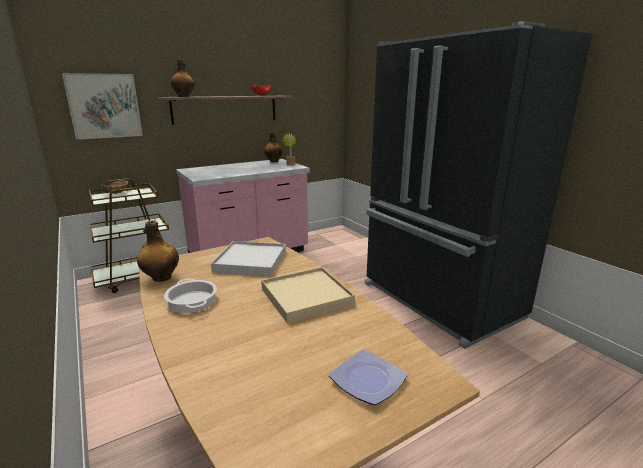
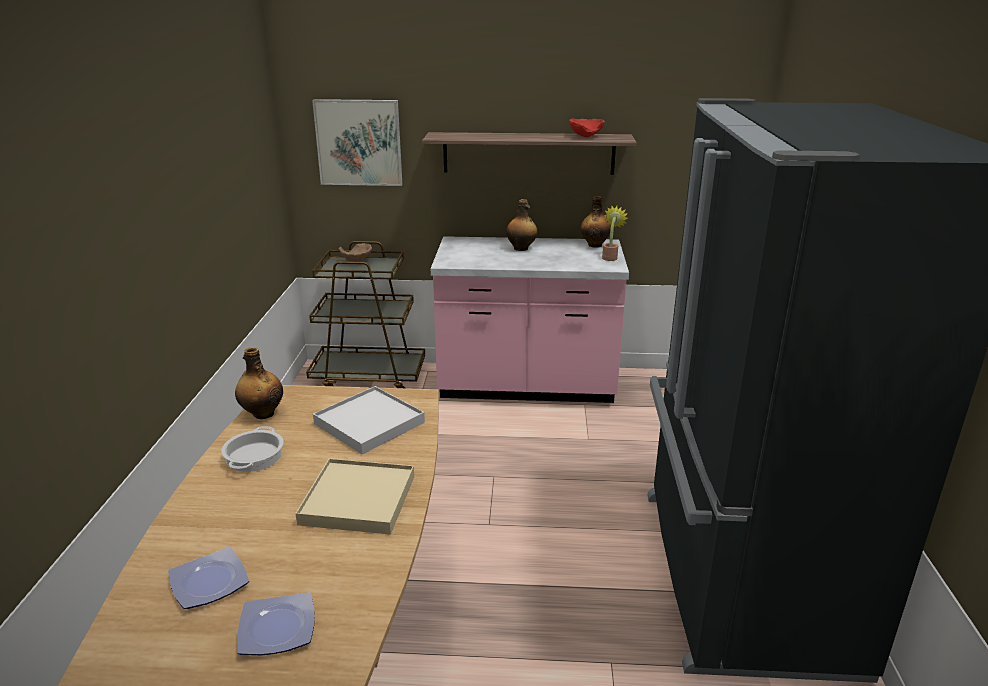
camera: 35 degrees right, 5 degrees up
bottle [171,59,194,97] -> bottle moved to [506,199,538,251]
none -> plate [168,547,249,609]

